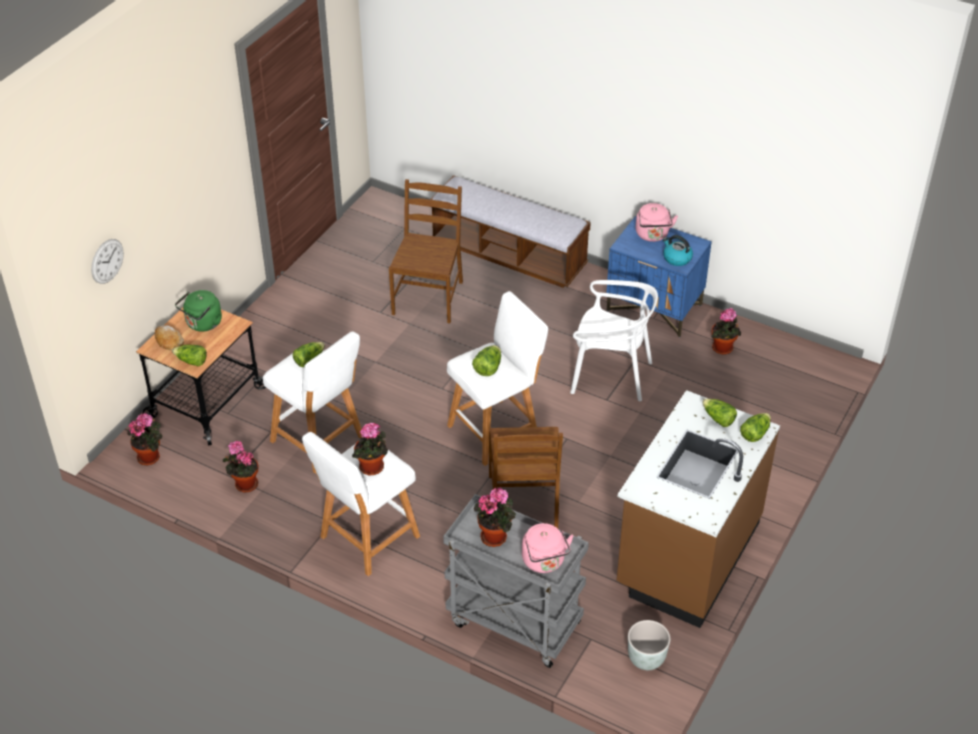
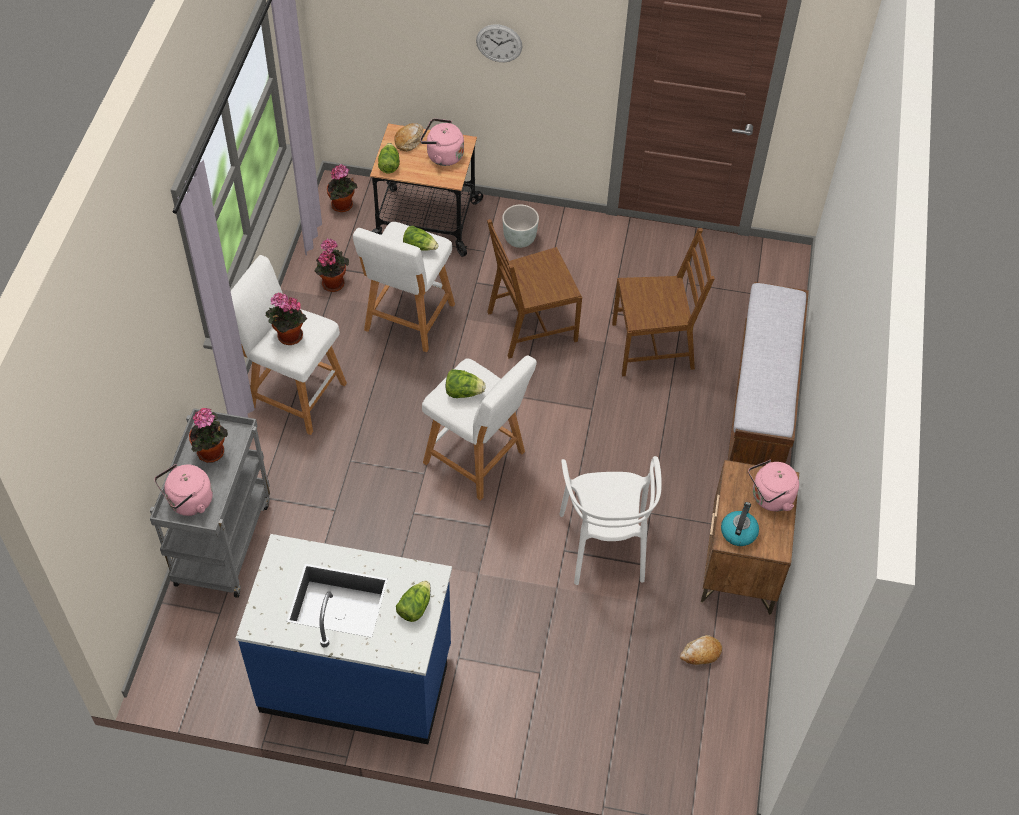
camera: 70 degrees right, 10 degrees up
wall clock [91,239,124,284] -> wall clock moved to [476,24,522,62]
green kettle [175,290,222,332] -> pink kettle [420,118,464,166]
brown chair [489,427,563,528] -> brown chair moved to [487,219,582,359]
blue nightstand [606,216,712,337] -> brown nightstand [701,460,799,615]
brown counter [617,390,780,628] -> blue counter [236,534,452,744]
grey planter [628,620,670,670] -> grey planter moved to [502,205,539,248]
potted plant [711,308,741,355] -> bread [680,635,722,665]
lettuce [740,413,771,442] -> none

